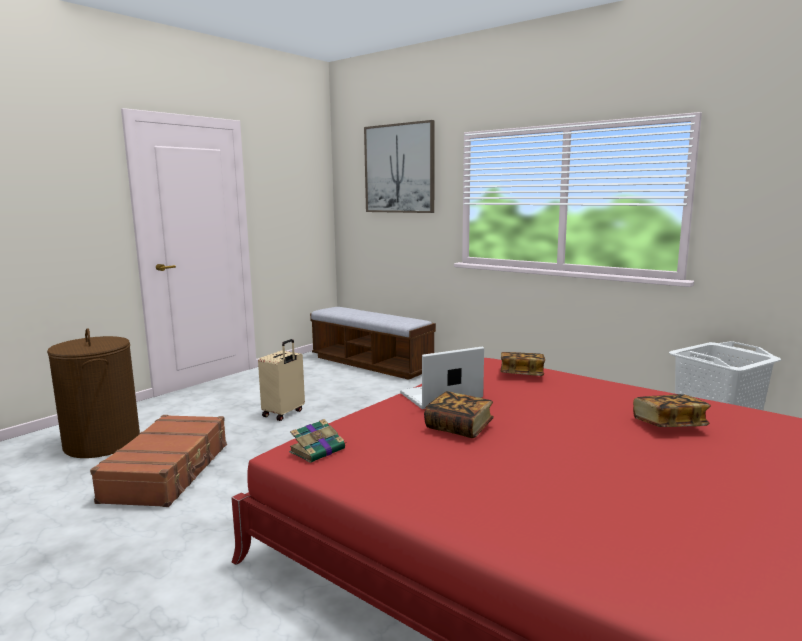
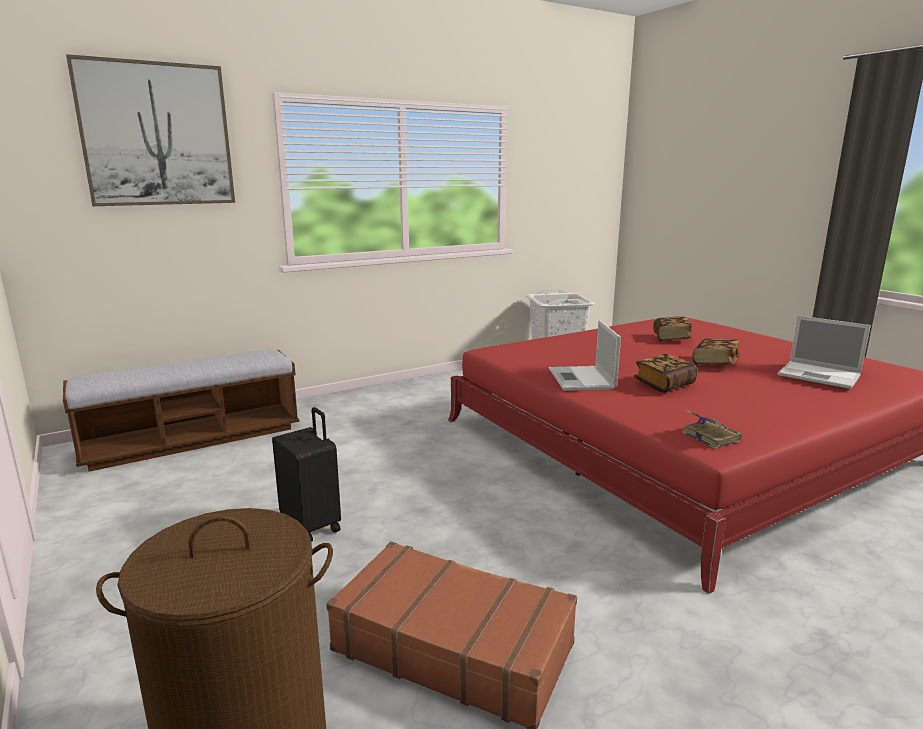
camera: 70 degrees left, 5 degrees up
beige suitcase [258,339,305,421] -> black suitcase [272,407,341,542]
book [500,352,545,376] -> book moved to [692,338,739,365]
none -> laptop [777,316,871,389]

